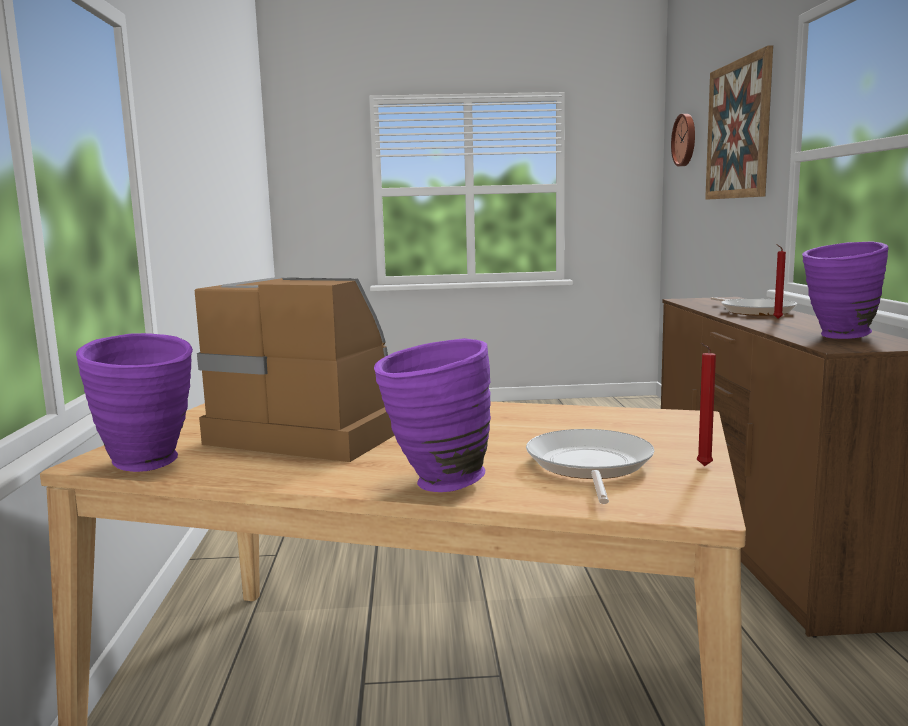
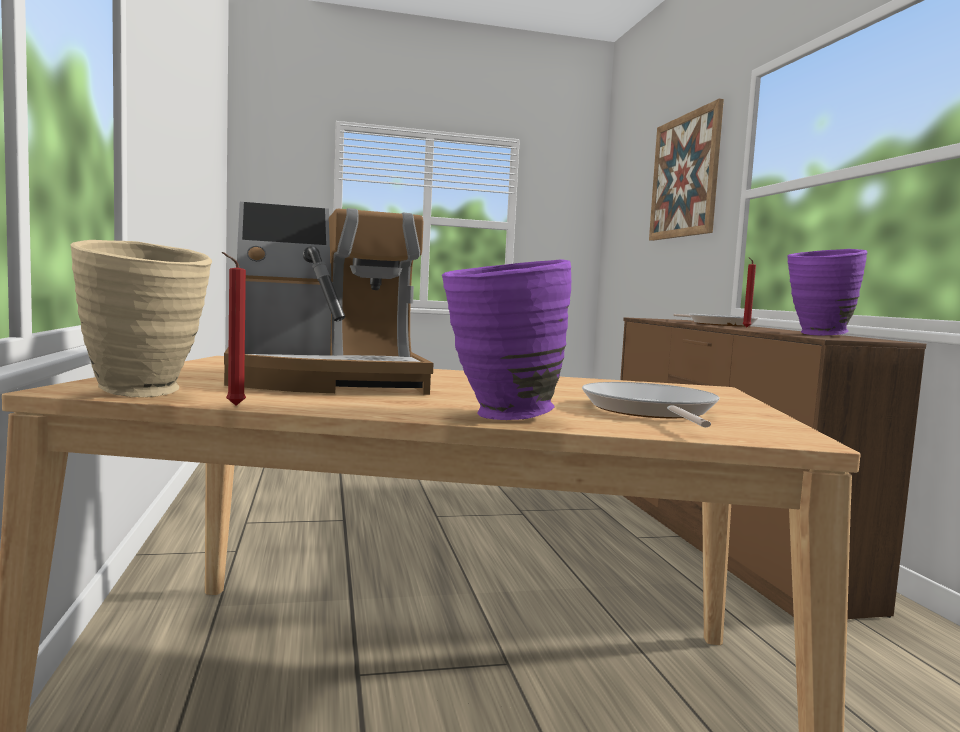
camera: 10 degrees left, 5 degrees down
purple vase [76,333,193,472] -> beige vase [70,240,212,397]
coffee machine [195,277,395,462] -> coffee machine turned 150 degrees clockwise [224,202,434,395]
wall clock [671,114,695,166] -> none
red candle [697,343,716,466] -> red candle moved to [222,252,246,406]

